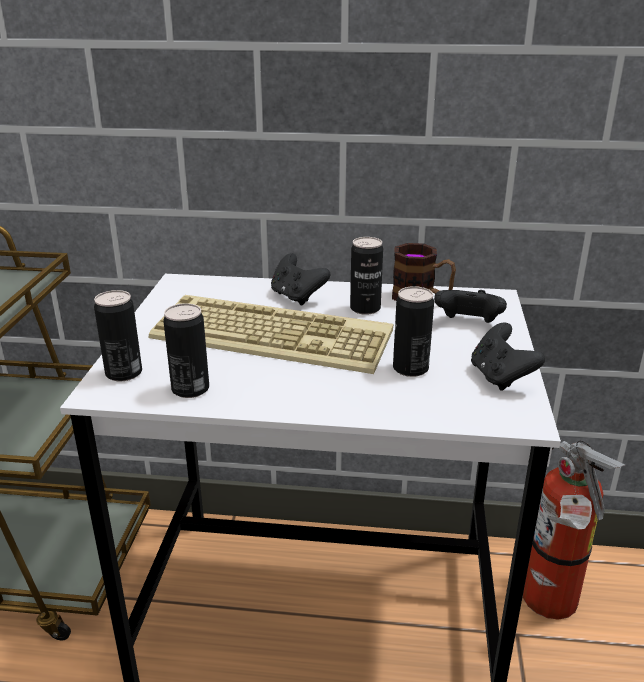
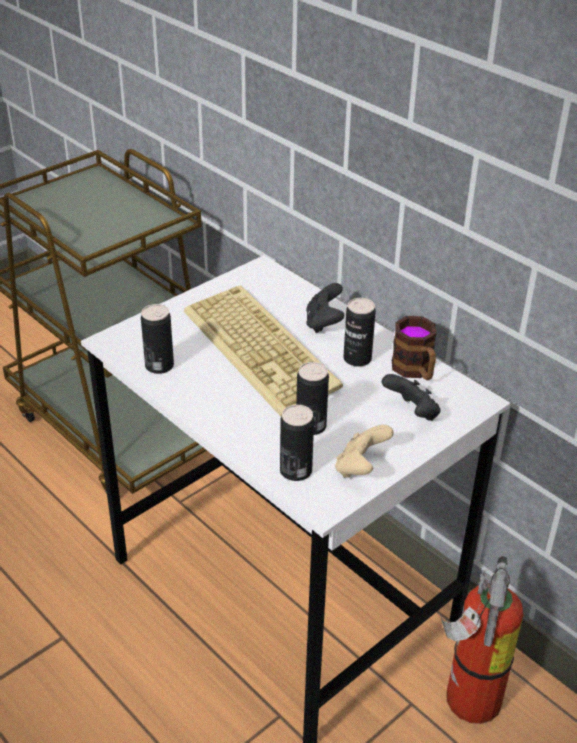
camera: 40 degrees right, 10 degrees up
can [94,290,142,381] -> can moved to [280,405,314,481]
black game controller [471,322,545,391] -> beige game controller [335,425,394,478]

